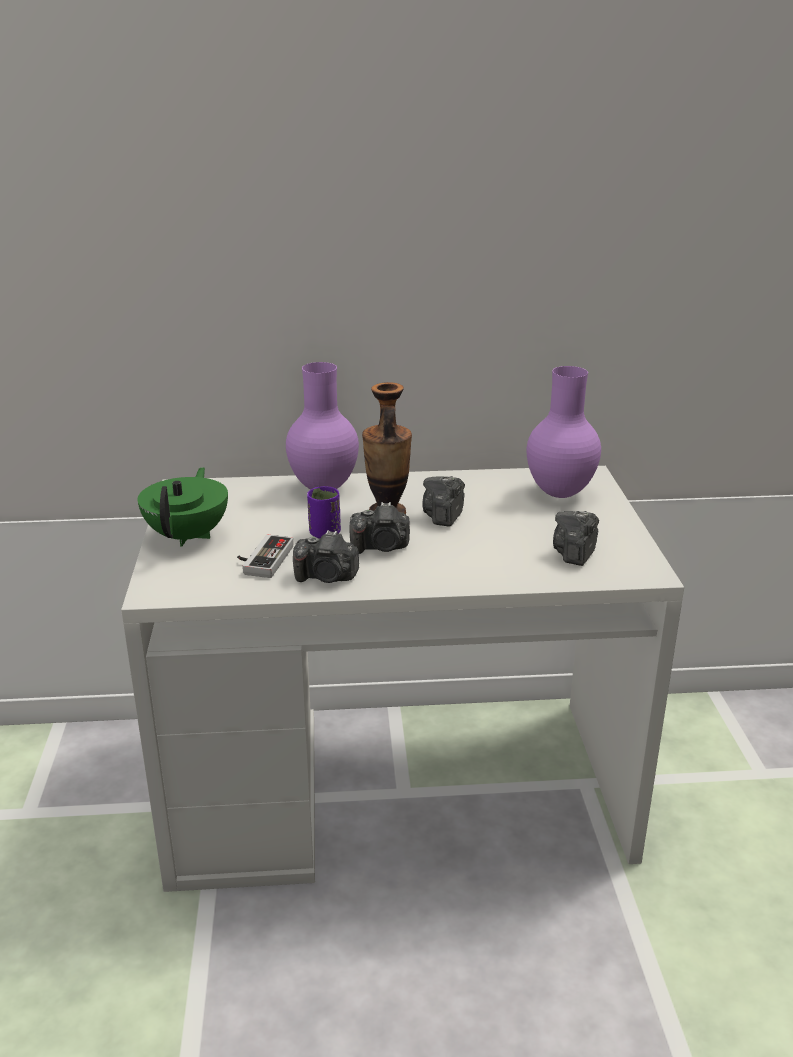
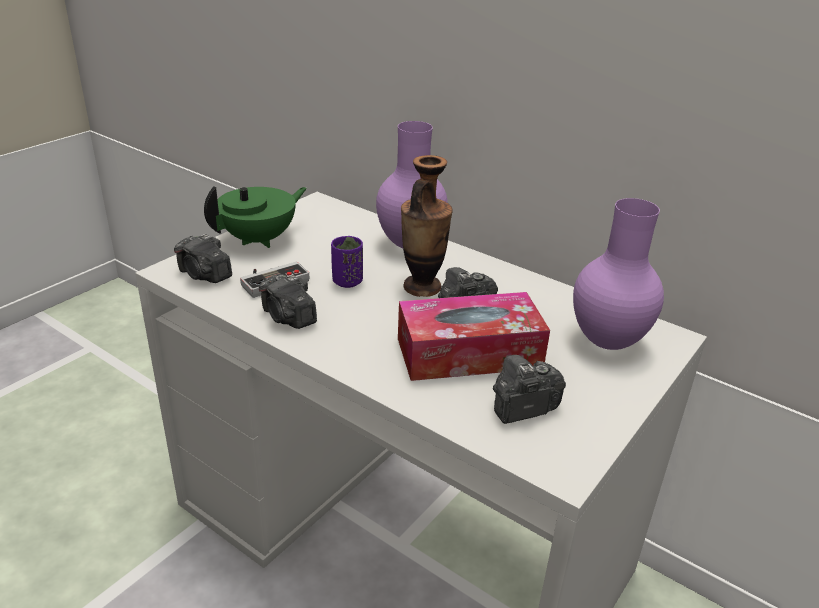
camera: 40 degrees right, 5 degrees up
camera [349,502,410,554] -> camera moved to [174,234,232,283]
none -> tissue box [398,292,550,381]

